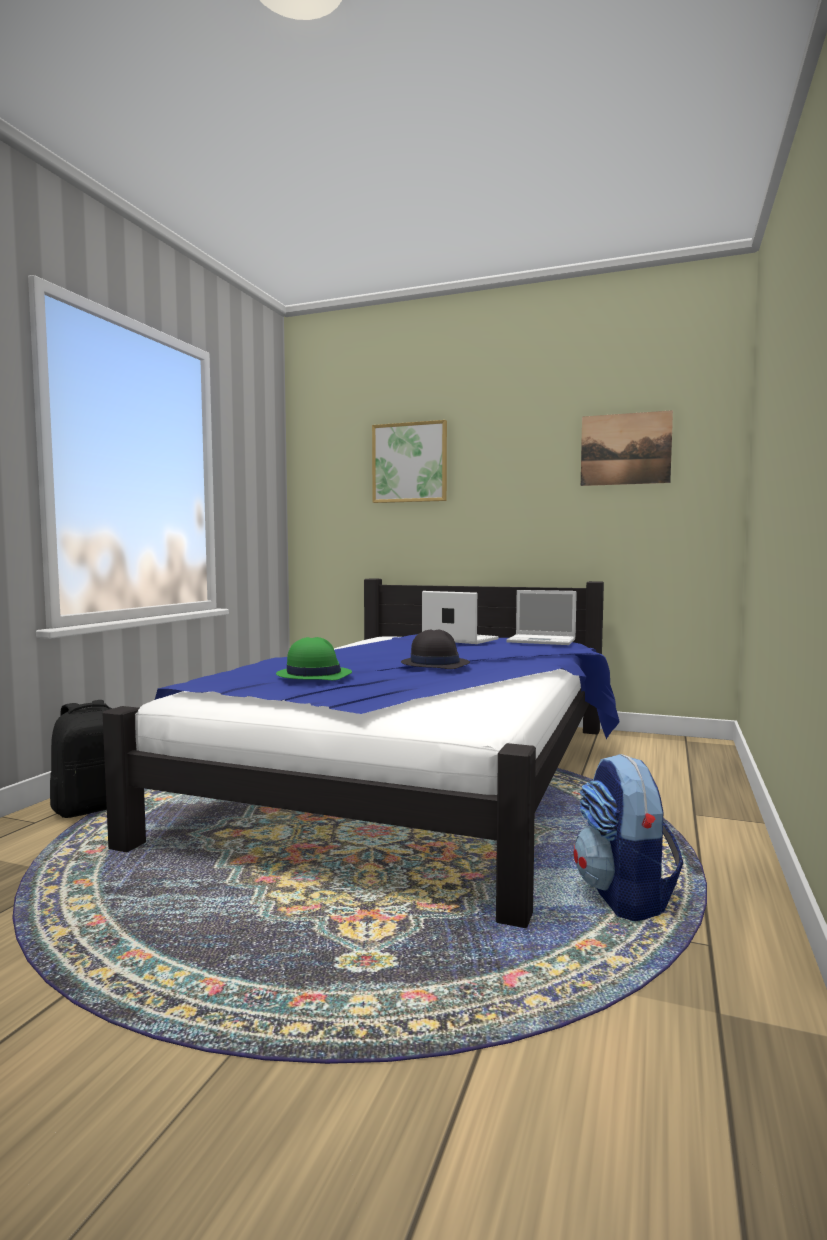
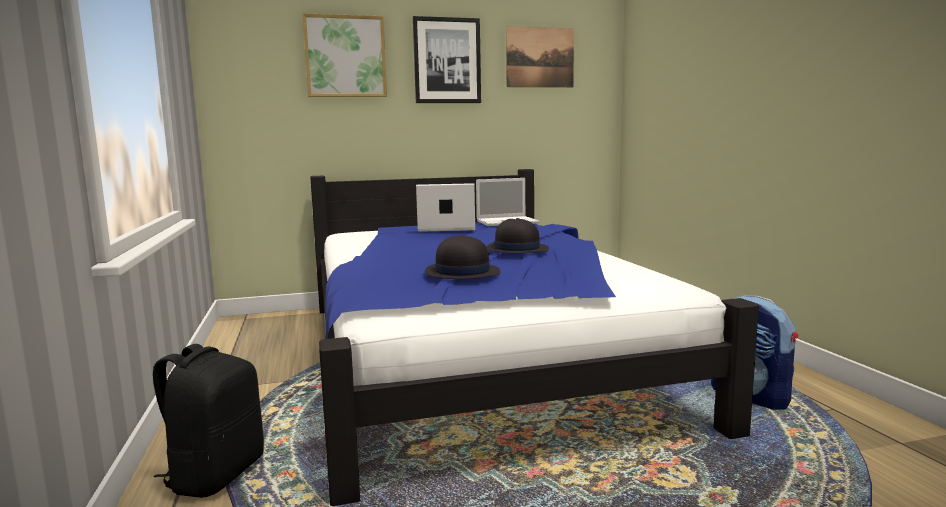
camera: 35 degrees left, 5 degrees up
green hat [276,637,352,680] -> black hat [425,235,500,279]
none -> picture [413,16,481,103]

